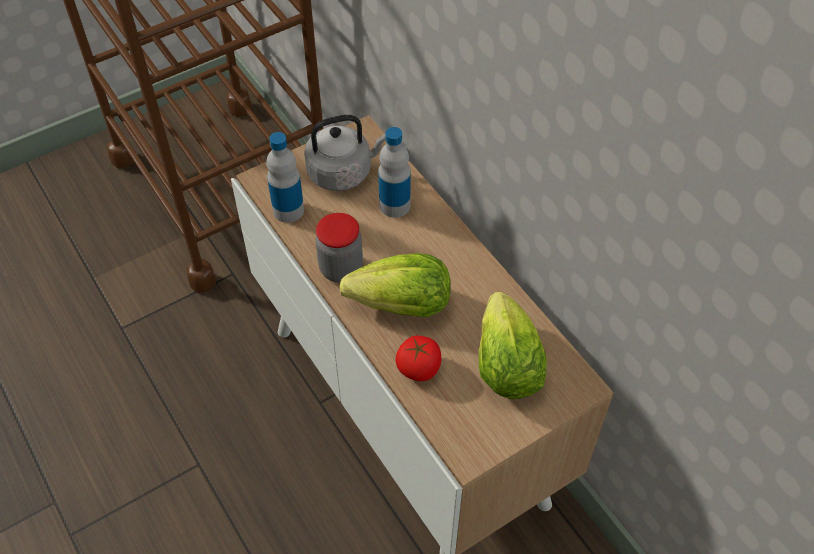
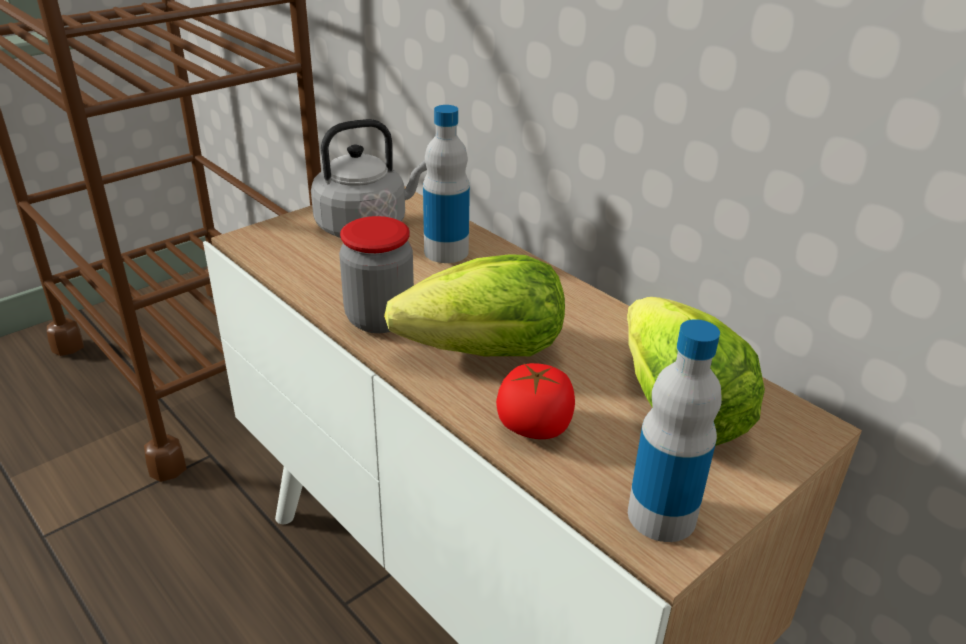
camera: 10 degrees left, 20 degrees down
bottle [266,132,304,223] -> bottle moved to [628,319,722,542]

